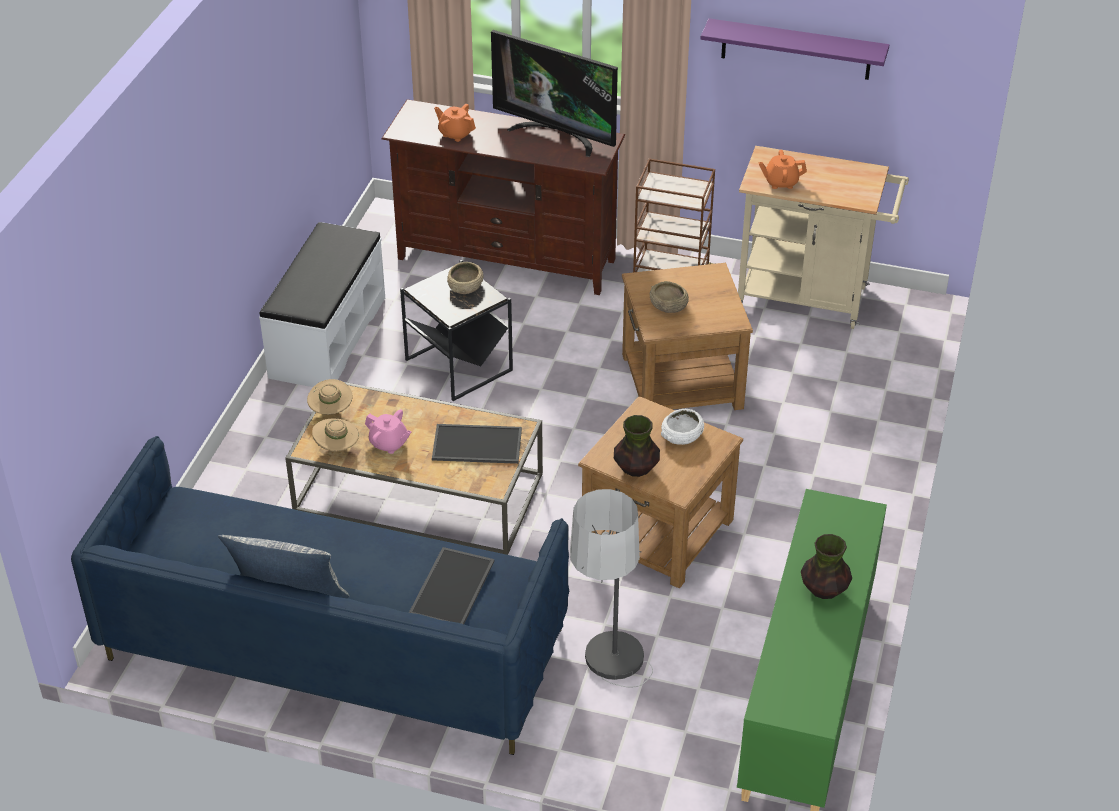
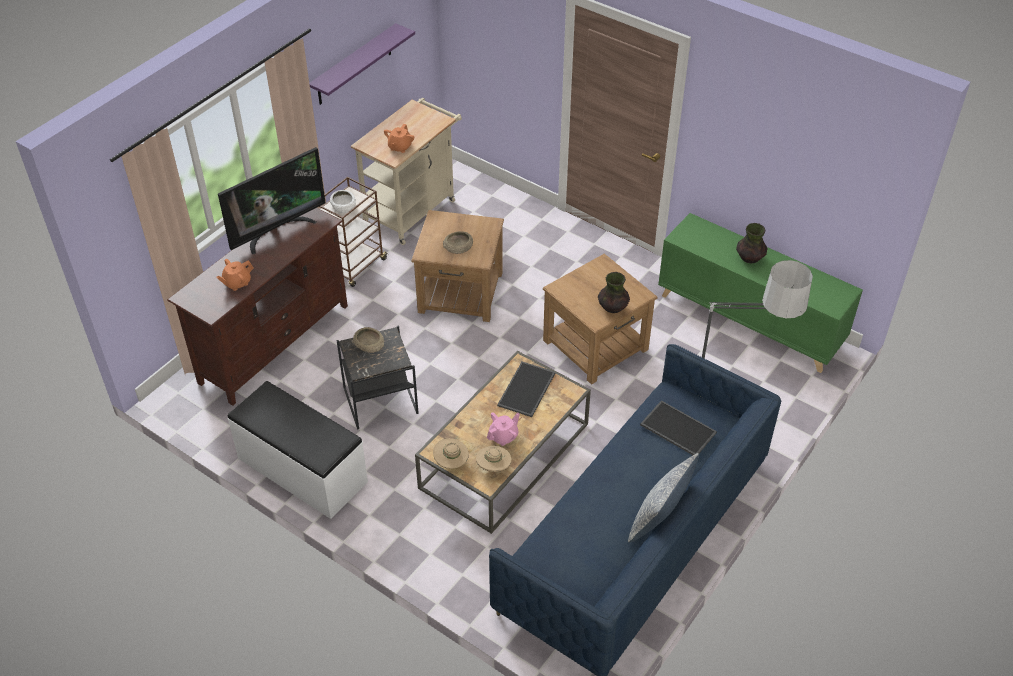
camera: 70 degrees left, 5 degrees up
white bowl [661,409,704,445] -> white bowl moved to [330,190,356,213]

